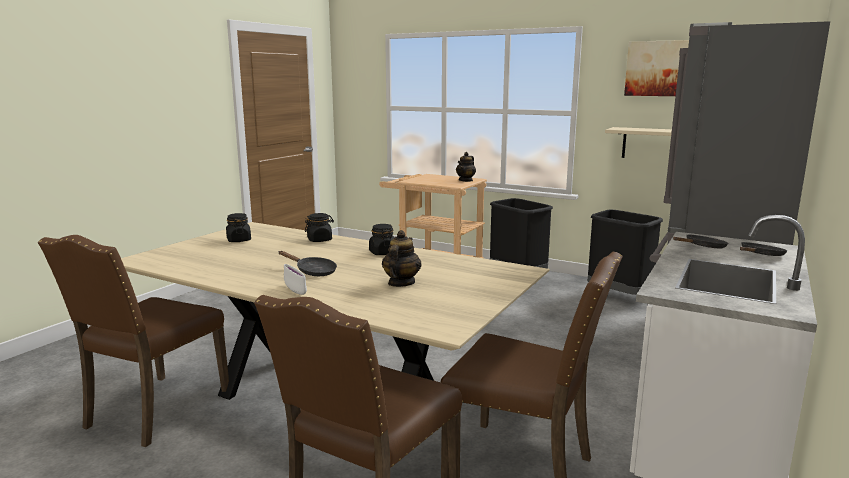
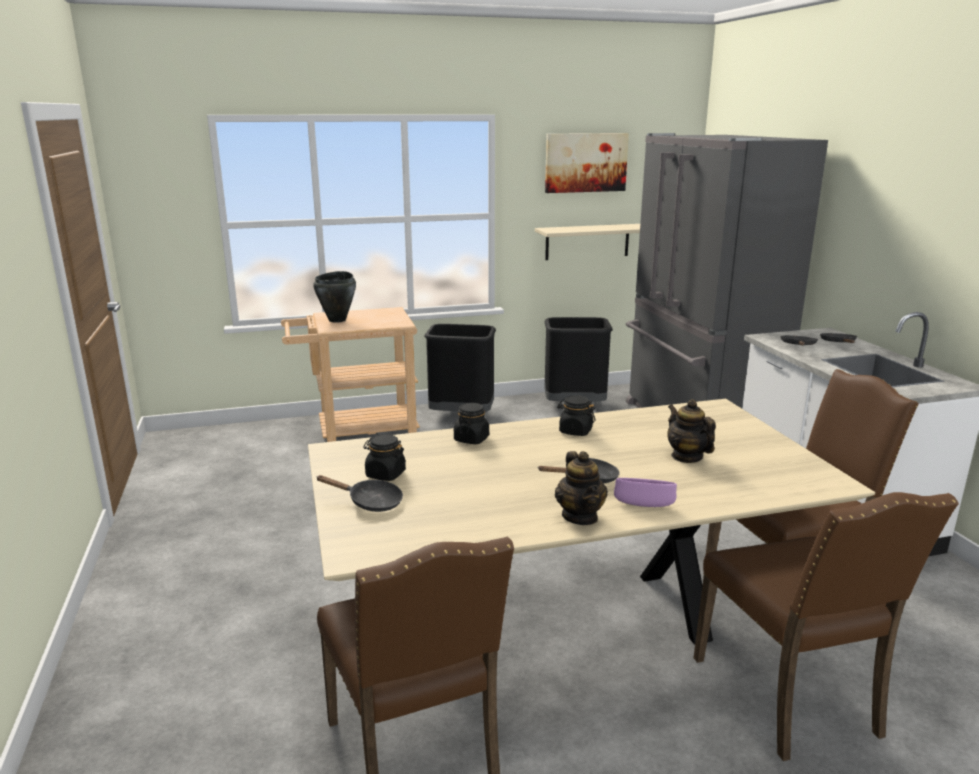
camera: 45 degrees left, 5 degrees up
white bowl [284,264,307,295] -> purple bowl [614,478,677,507]
teapot [456,152,476,182] -> teapot moved to [555,451,608,525]
none -> black cooking pot [313,271,356,323]
none -> black frying pan [316,475,403,512]

